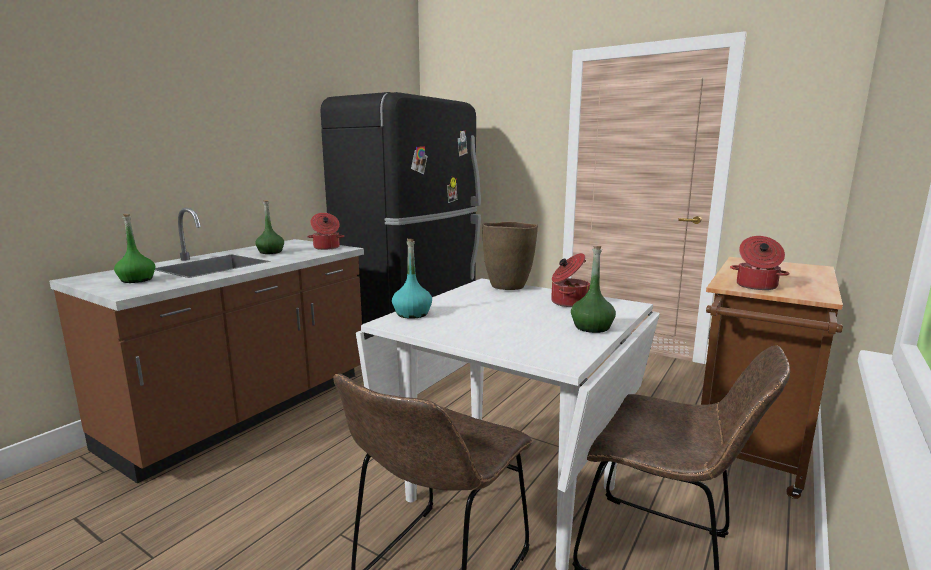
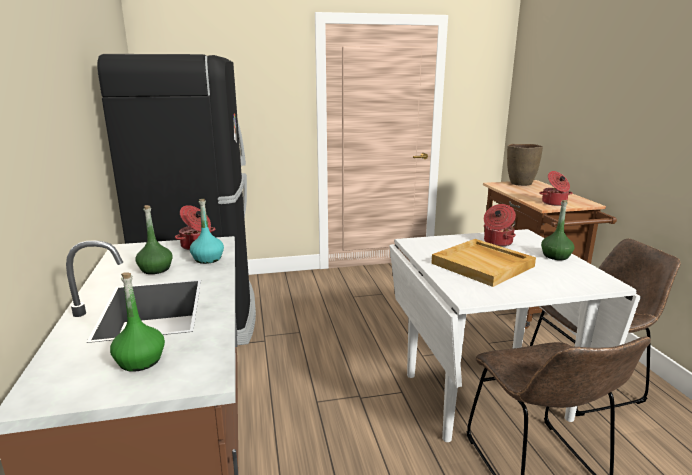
camera: 45 degrees left, 5 degrees up
turquoise bottle [392,239,432,319] -> turquoise bottle moved to [190,199,224,264]
brown vase [482,221,538,290] -> brown vase moved to [507,144,543,186]
none -> beige tray [431,239,536,287]

